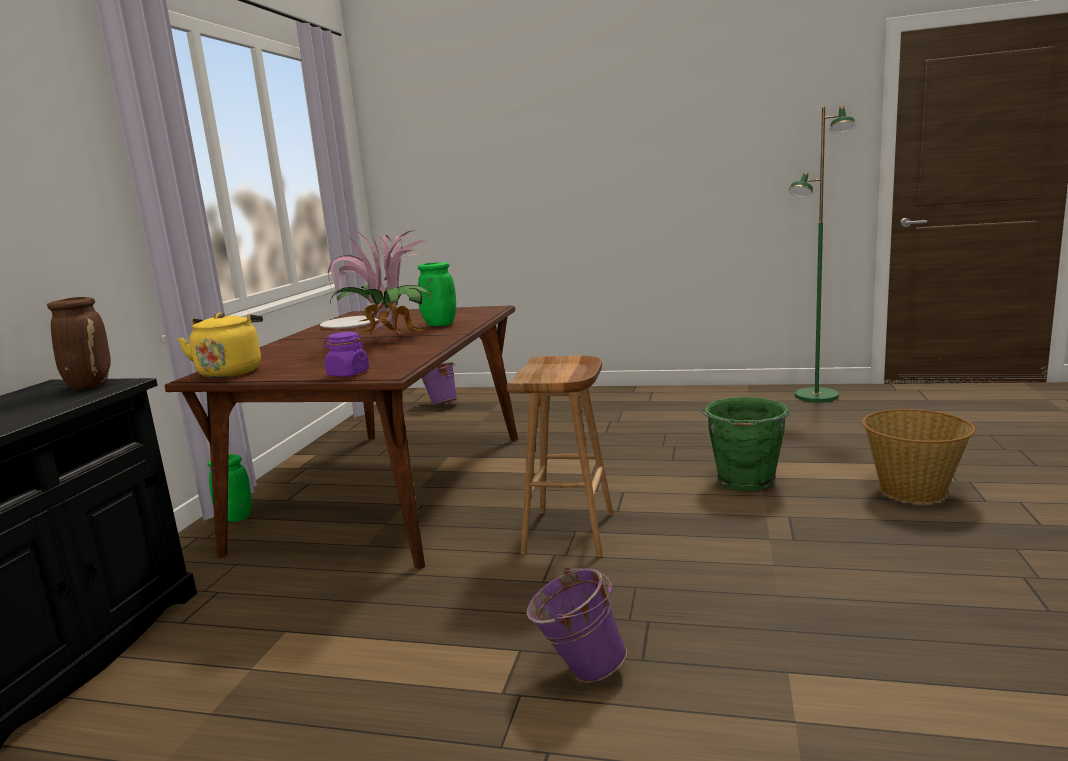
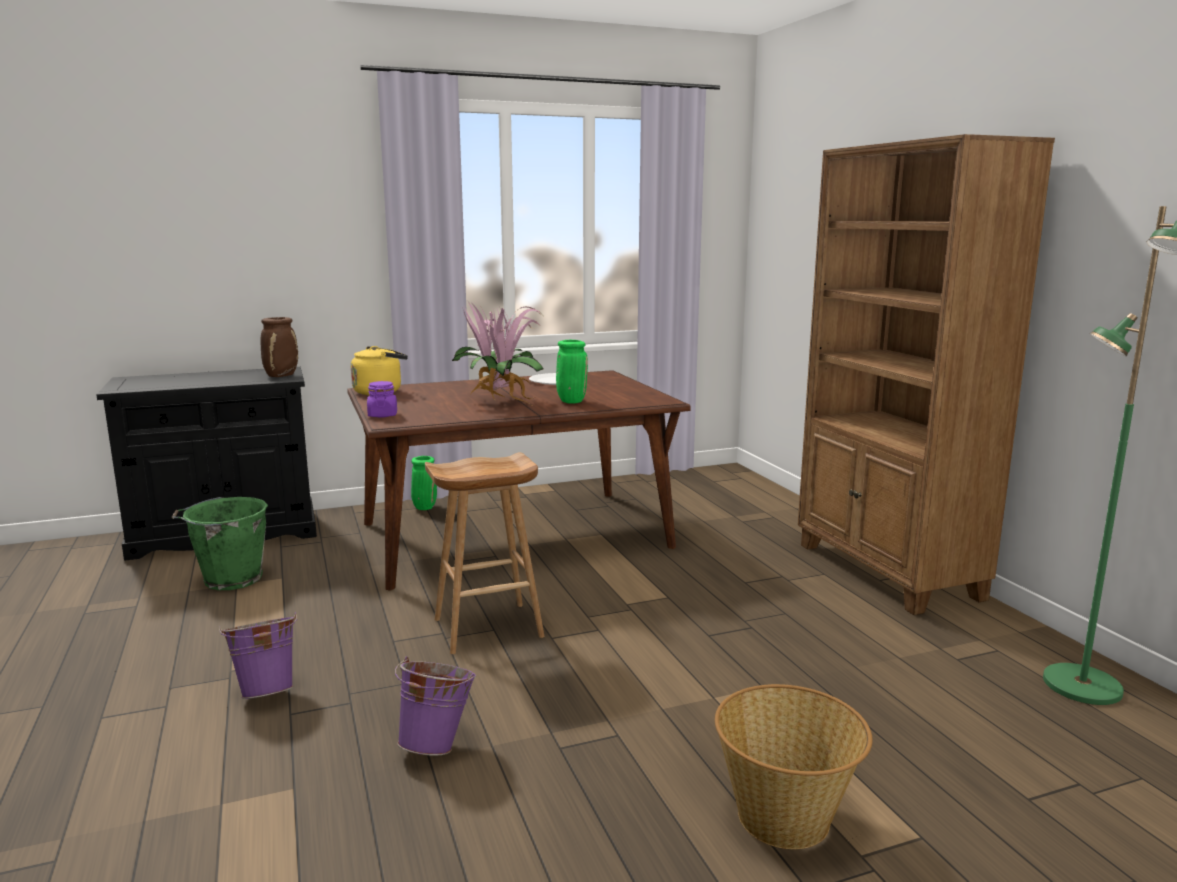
camera: 55 degrees right, 0 degrees up
purple bucket [422,362,457,406] -> purple bucket moved to [395,657,476,756]
green bucket [700,397,791,491] -> green bucket moved to [172,497,268,590]
none -> brown bookcase [798,134,1055,615]

